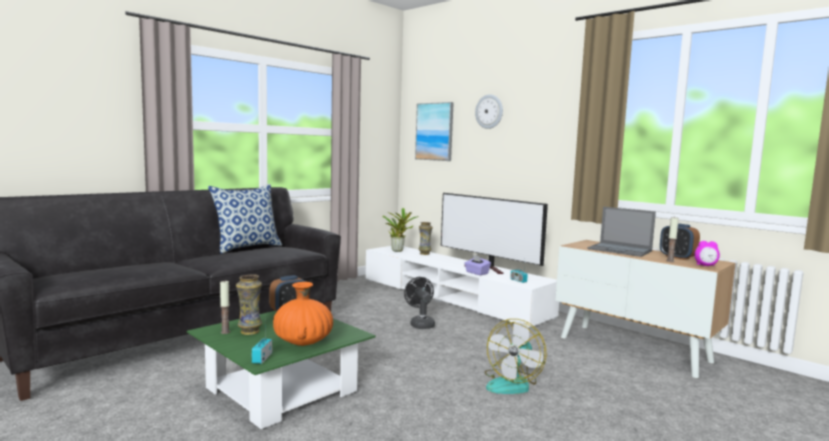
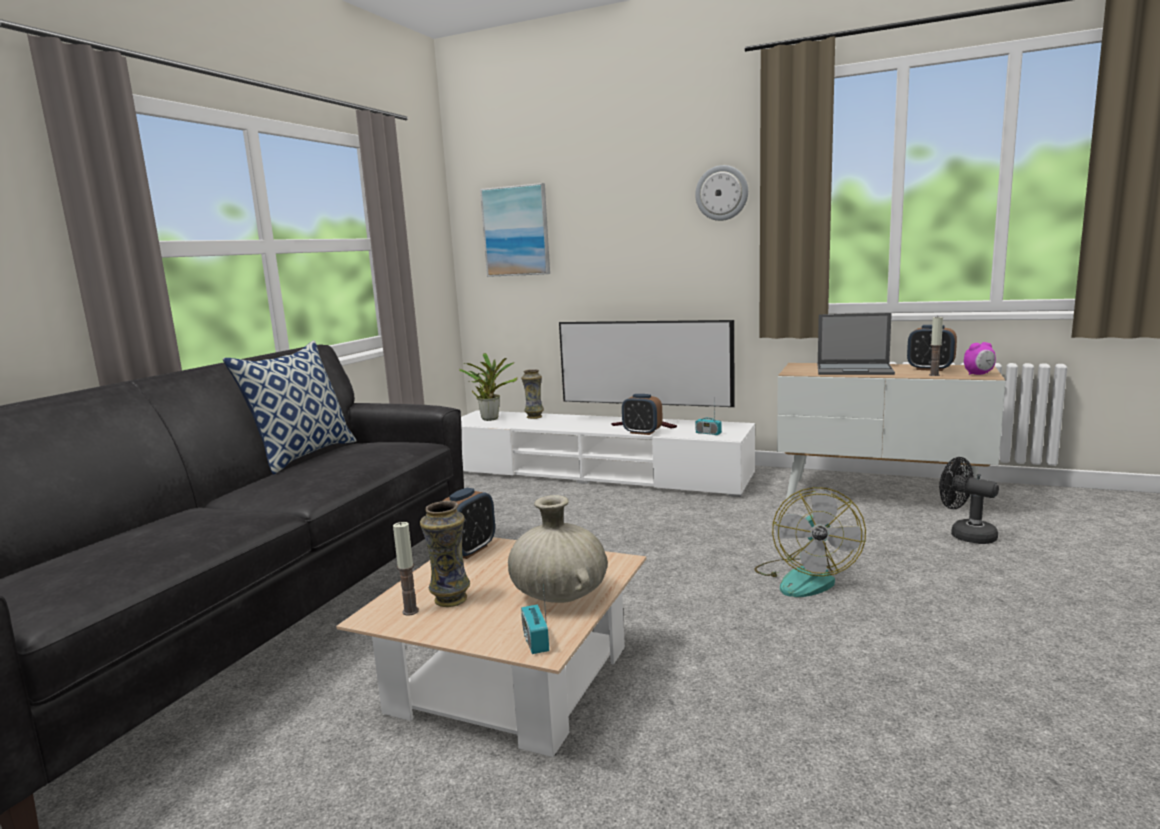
camera: 20 degrees left, 5 degrees up
green coffee table [187,311,376,429] -> beige coffee table [336,537,646,757]
orange vase [273,282,333,346] -> beige vase [508,495,608,603]
black fan [404,277,435,329] -> black fan moved to [939,457,999,544]
purple tissue box [464,255,491,275] -> alarm clock [622,394,663,435]
wall clock [475,94,503,129] -> wall clock moved to [695,165,748,221]

